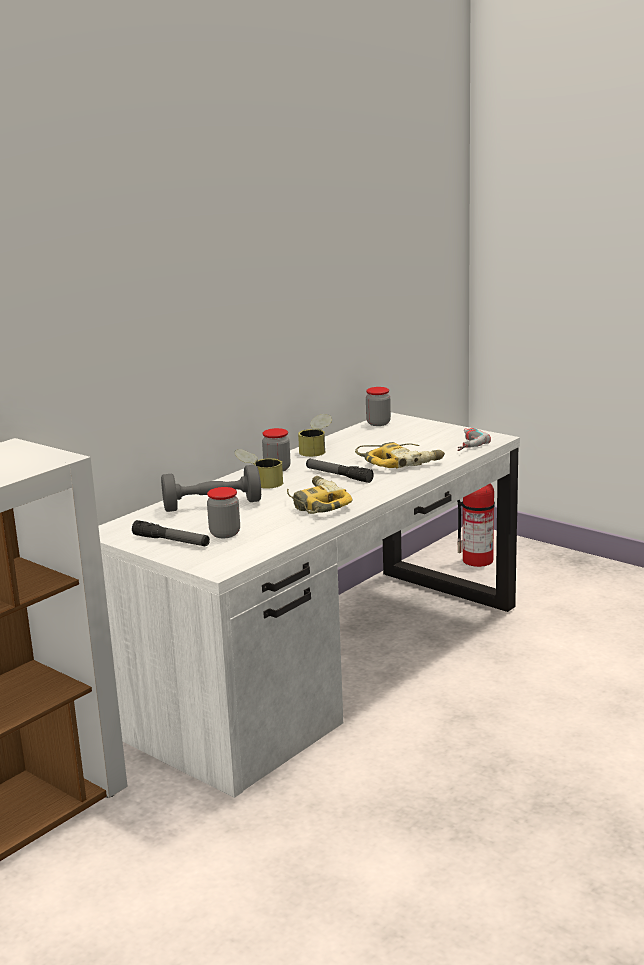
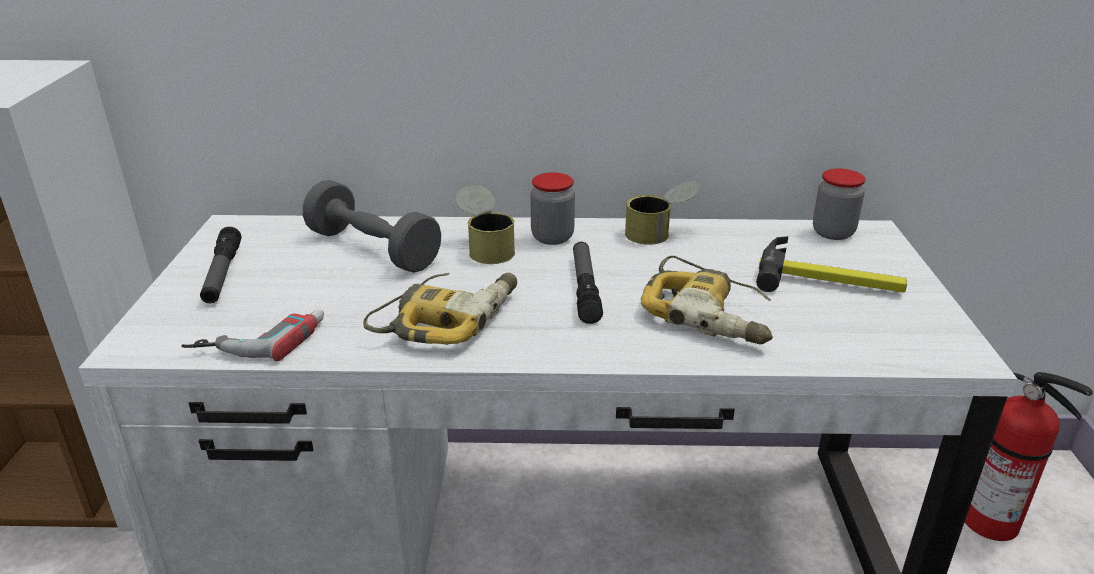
camera: 50 degrees right, 10 degrees up
jar [207,487,240,538] -> none
power drill [458,428,491,451] -> power drill moved to [181,310,324,362]
none -> hammer [756,236,907,293]

